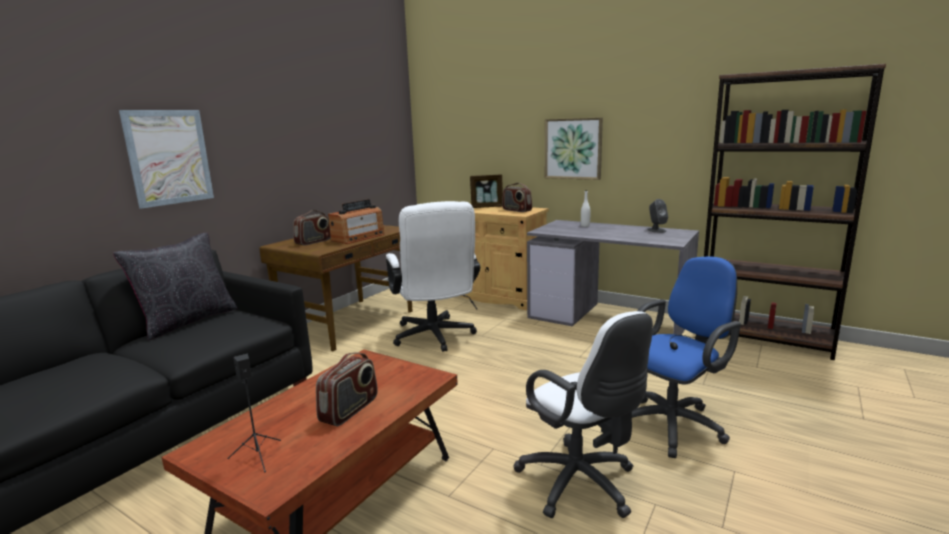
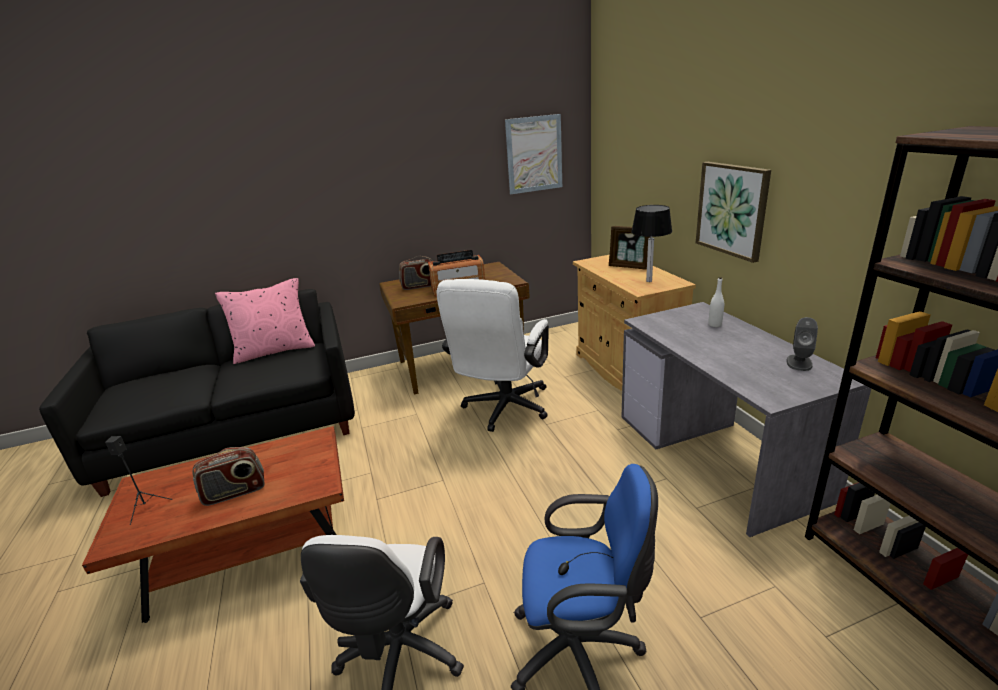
camera: 40 degrees right, 10 degrees up
black pillow [113,233,237,340] -> pink pillow [215,278,315,364]
picture [119,110,214,209] -> picture moved to [505,114,562,194]
radio [502,183,532,212] -> table lamp [631,205,672,282]

